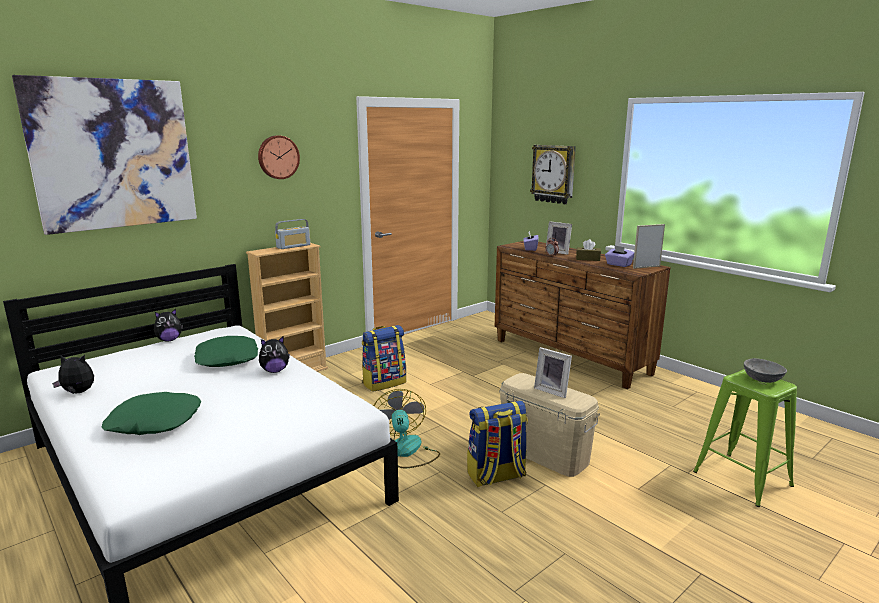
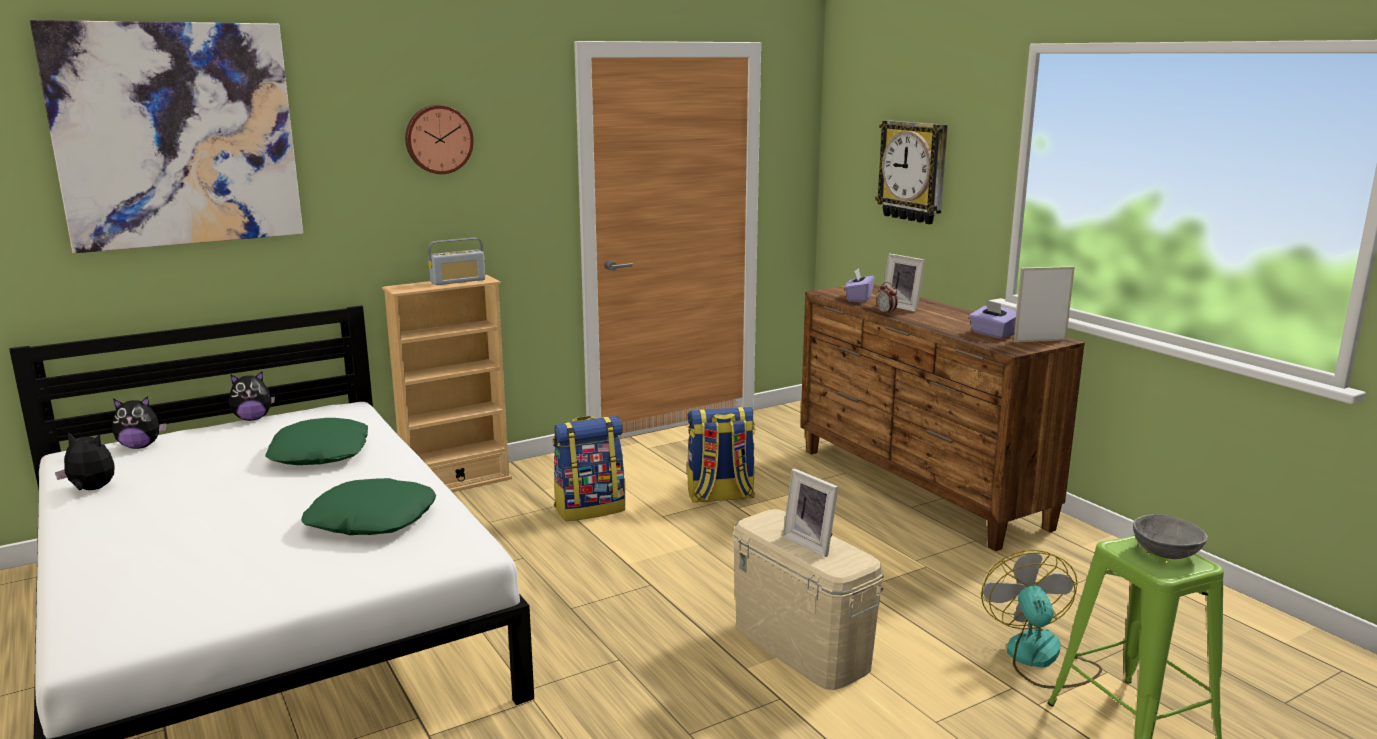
camera: 10 degrees right, 0 degrees up
green pillow [102,392,201,435] -> green pillow moved to [301,478,436,535]
plush toy [259,337,290,373] -> plush toy moved to [113,396,167,449]
fan [373,389,440,468] -> fan moved to [981,550,1102,689]
backpack [467,401,528,487] -> backpack moved to [687,407,755,503]
brown tissue box [576,239,601,261] -> none

